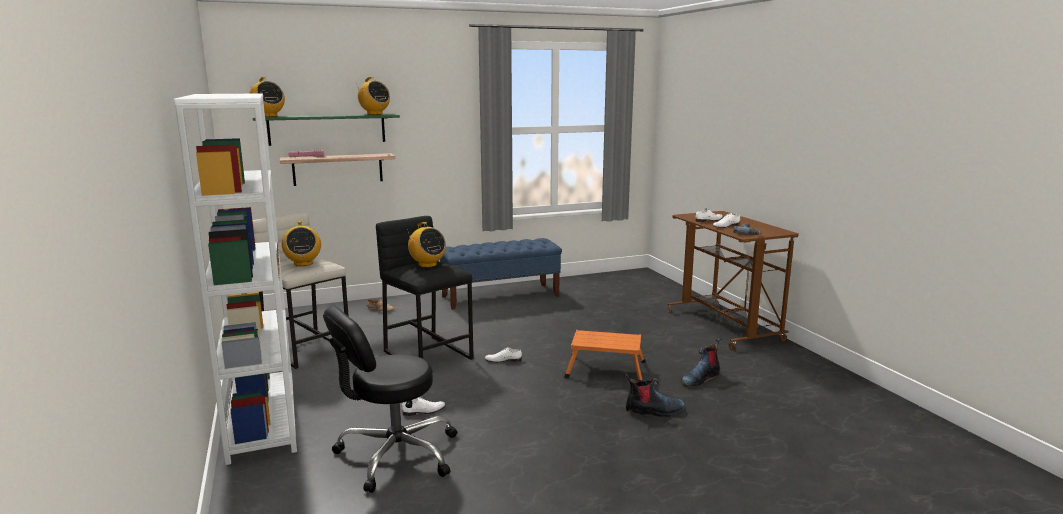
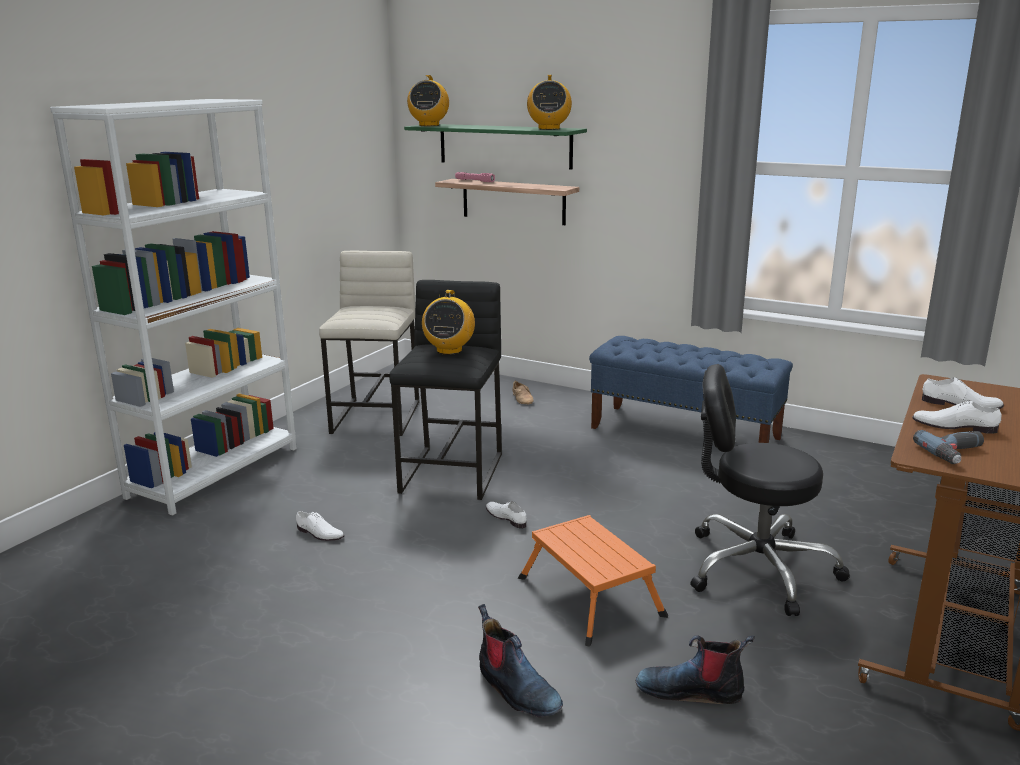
camera: 50 degrees right, 5 degrees up
radio [282,221,321,266] -> none
black office chair [323,306,457,493] -> black office chair moved to [690,364,850,616]

